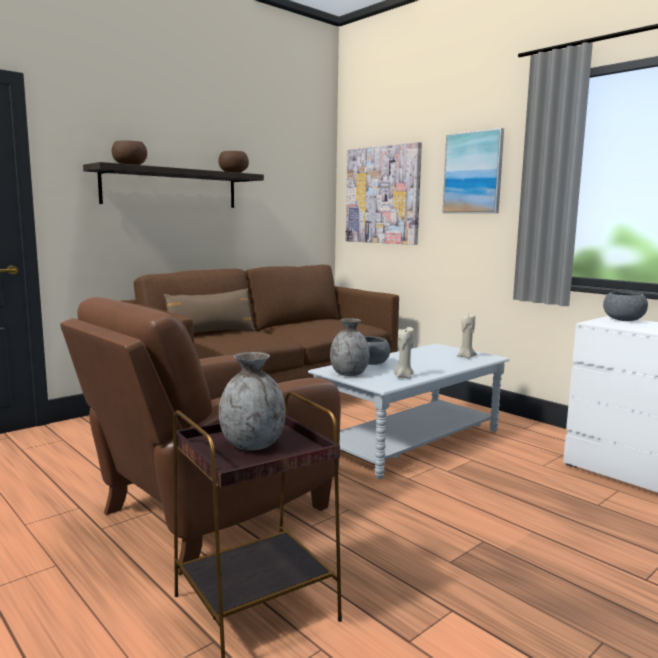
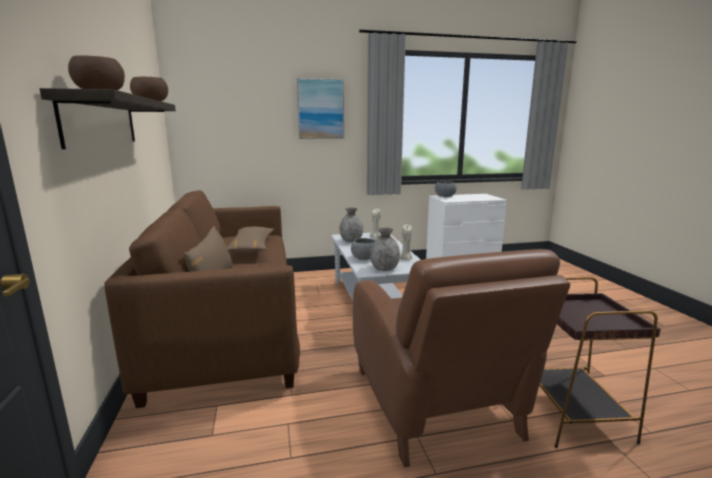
camera: 60 degrees left, 5 degrees up
grey vase [219,352,286,450] -> grey vase moved to [340,207,363,242]
picture [346,142,422,245] -> none
none -> brown pillow [227,227,274,253]

